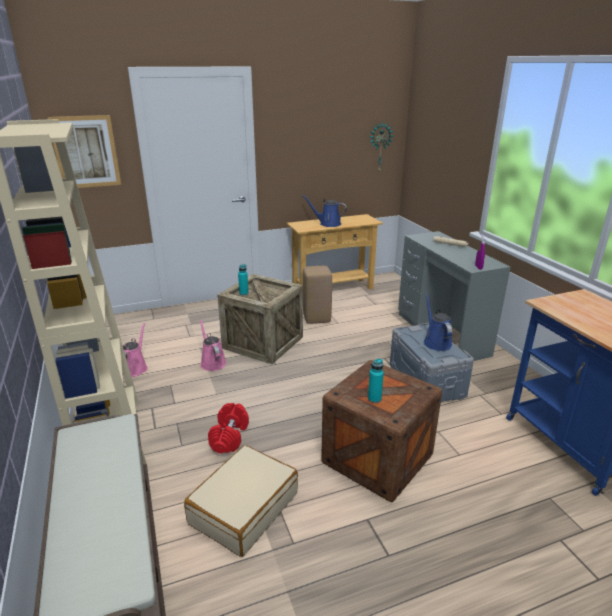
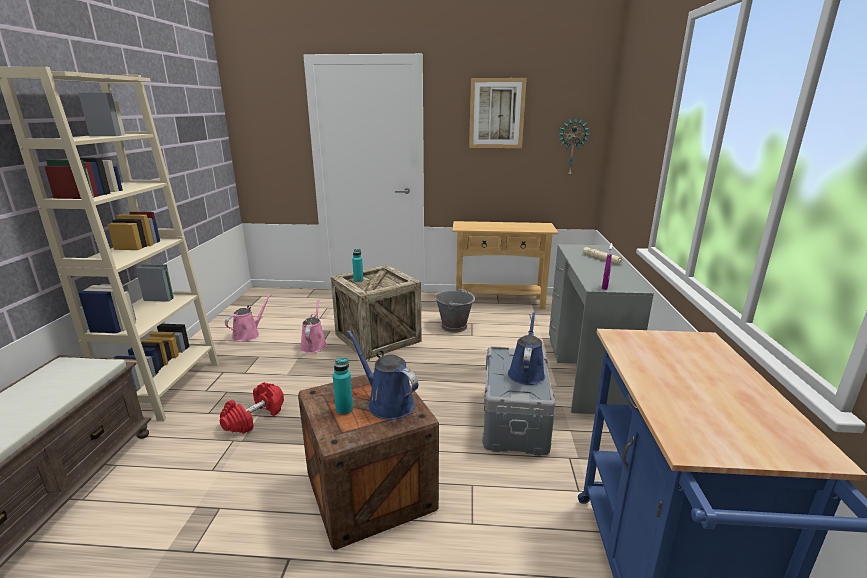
camera: 25 degrees right, 5 degrees down
picture [48,115,121,188] -> picture moved to [469,78,527,148]
beige suitcase [184,445,298,557] -> none
blue watering can [303,195,347,227] -> blue watering can moved to [347,330,418,420]
beige stool [303,266,332,324] -> grey bucket [434,287,475,333]

